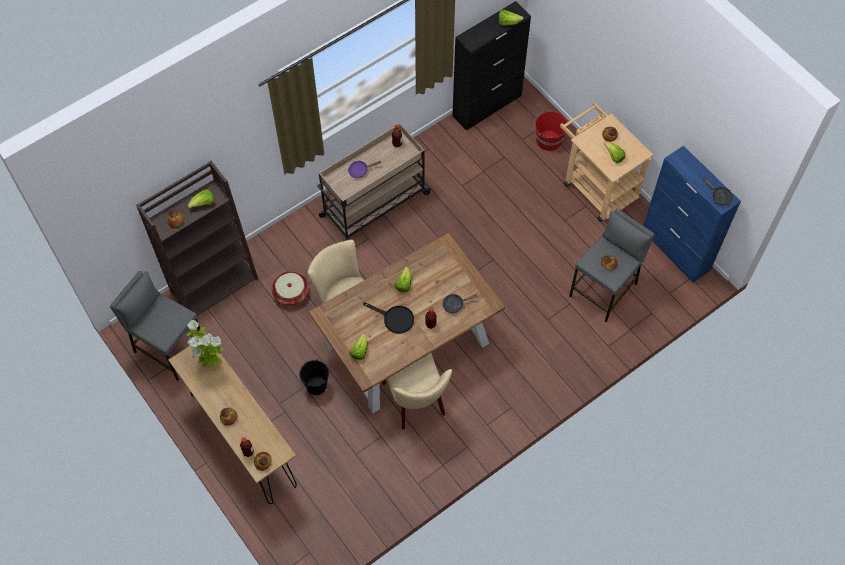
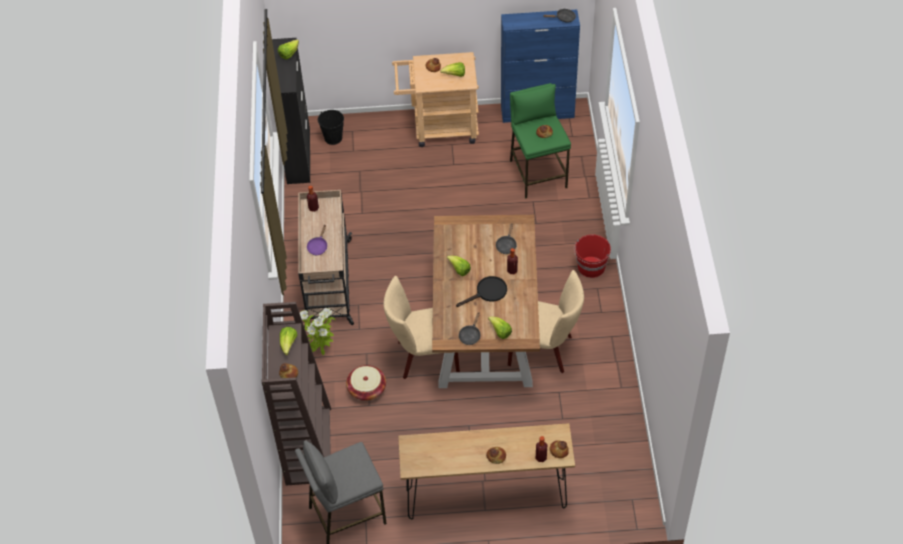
camera: 55 degrees left, 10 degrees down
potted plant [187,320,224,367] -> potted plant moved to [300,308,335,355]
black bucket [299,359,329,395] -> black bucket moved to [318,110,344,145]
red bucket [534,110,568,151] -> red bucket moved to [574,234,611,278]
grey stool [569,209,655,322] -> green stool [510,83,571,199]
none -> black frying pan [459,312,481,345]

